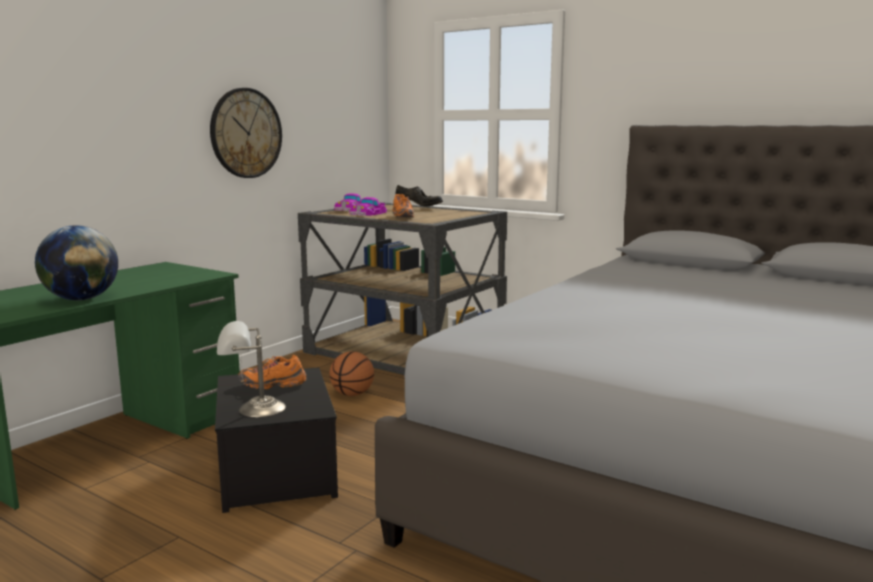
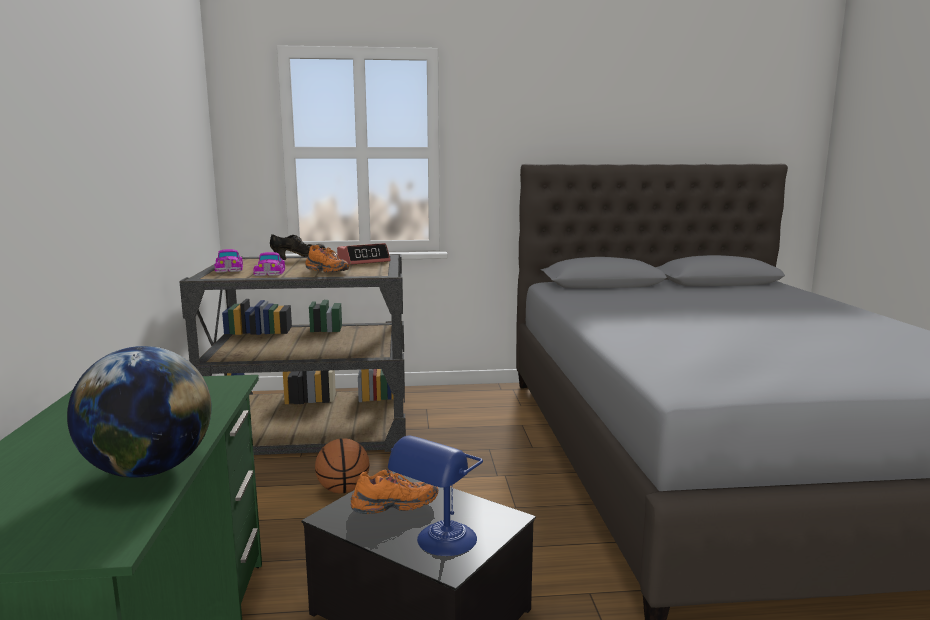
camera: 40 degrees left, 0 degrees up
wall clock [210,88,282,178] -> none
white table lamp [217,321,286,417] -> blue table lamp [388,435,483,556]
orange shoe [238,355,307,389] -> orange shoe turned 150 degrees counterclockwise [351,470,439,514]
none -> alarm clock [337,243,390,265]

